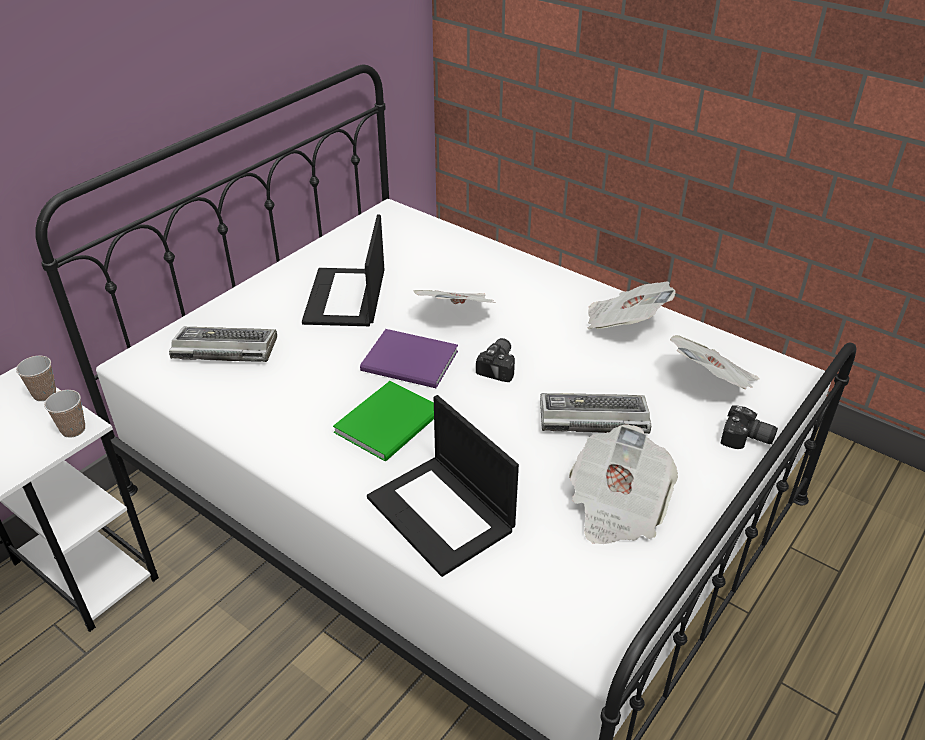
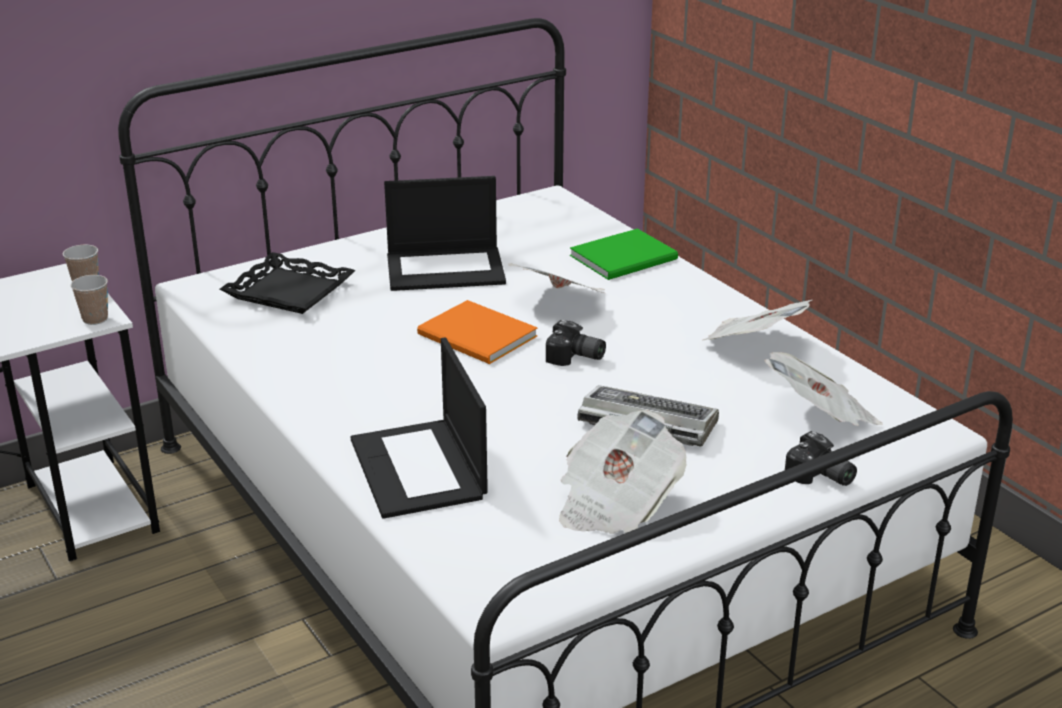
camera: 20 degrees right, 10 degrees down
keyboard [169,327,277,362] -> black tray [220,252,356,314]
laptop [302,215,384,326] -> laptop turned 120 degrees counterclockwise [384,176,506,291]
green book [333,381,434,462] -> green book moved to [570,229,678,280]
purple book [360,329,458,388] -> orange book [417,300,538,364]
camera [476,338,515,382] -> camera turned 75 degrees clockwise [546,320,606,366]

